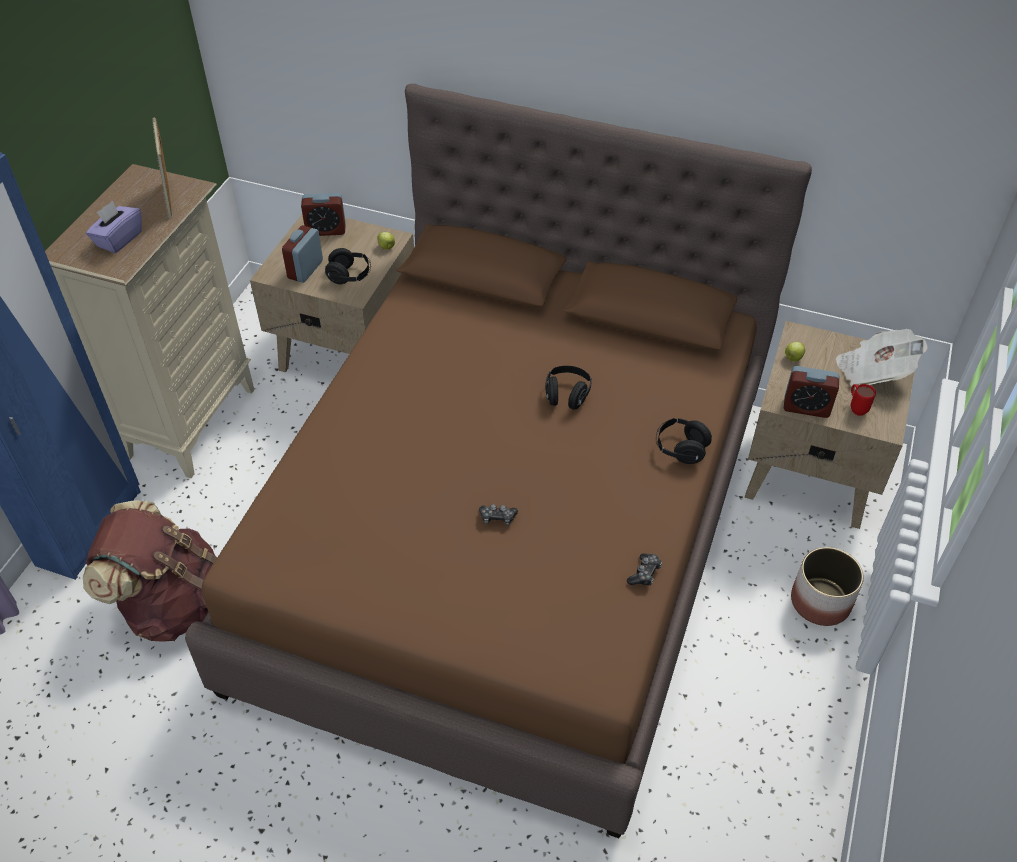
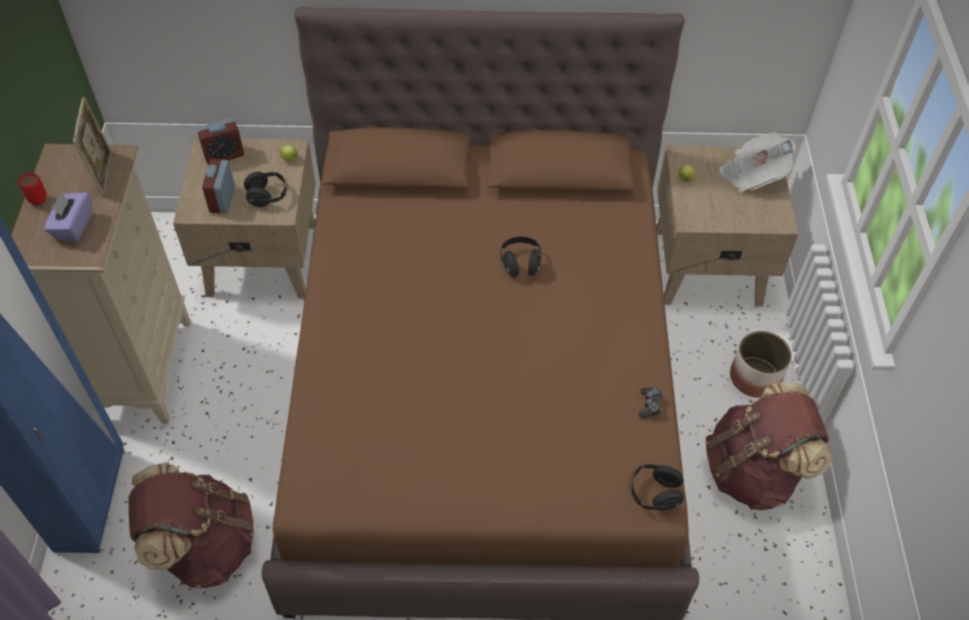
camera: 20 degrees left, 5 degrees up
picture frame [152,118,172,219] -> picture frame turned 150 degrees counterclockwise [73,97,112,196]
game controller [479,504,518,526] -> none
black headphones [656,418,712,464] -> black headphones moved to [629,464,684,510]
alarm clock [784,366,839,418] -> none
red mug [851,384,876,416] -> red mug moved to [19,173,47,206]
none -> brown backpack [705,382,832,510]

